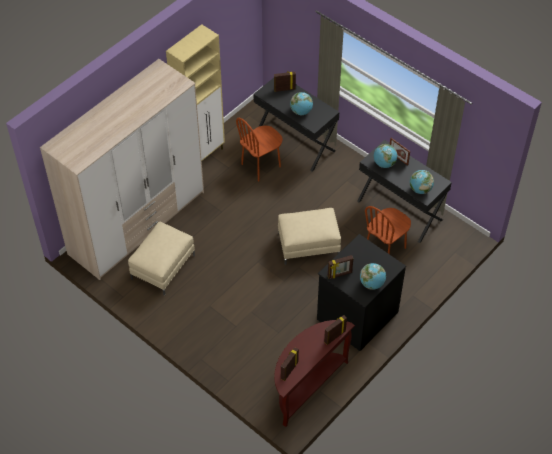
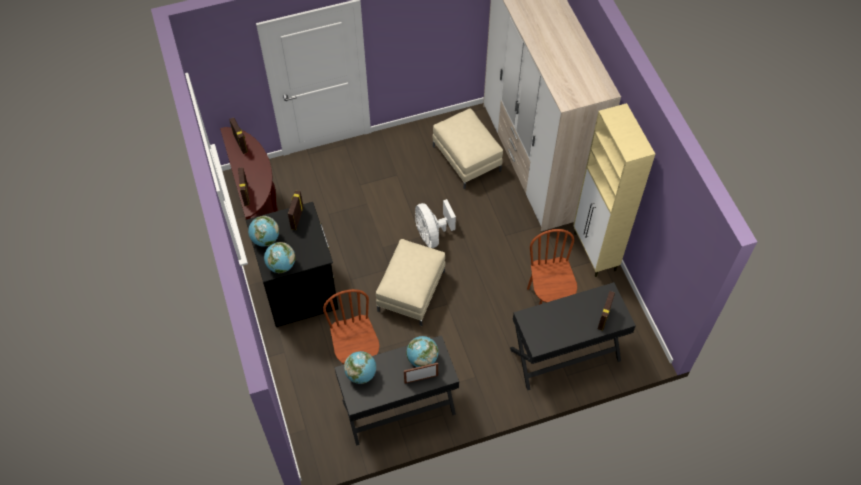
camera: 120 degrees right, 5 degrees up
globe [290,92,313,115] -> globe moved to [264,242,295,273]
none -> white fan [415,199,456,248]

